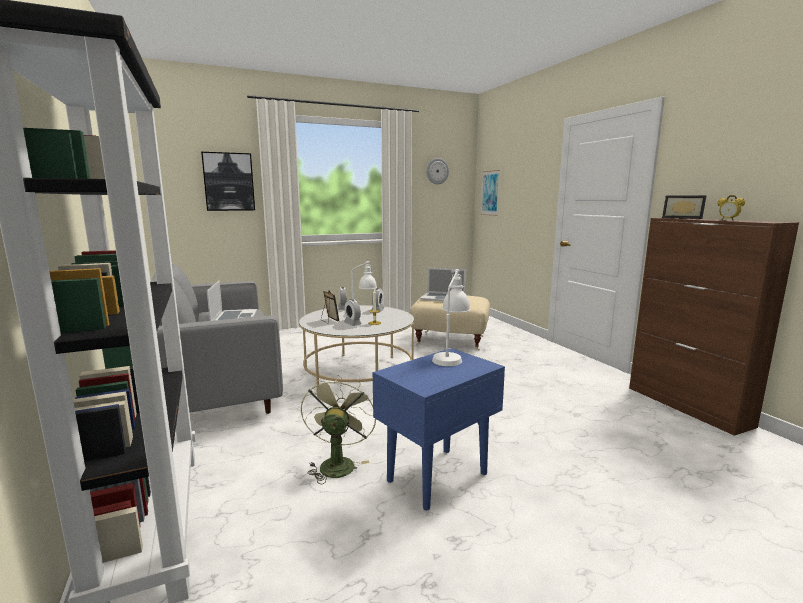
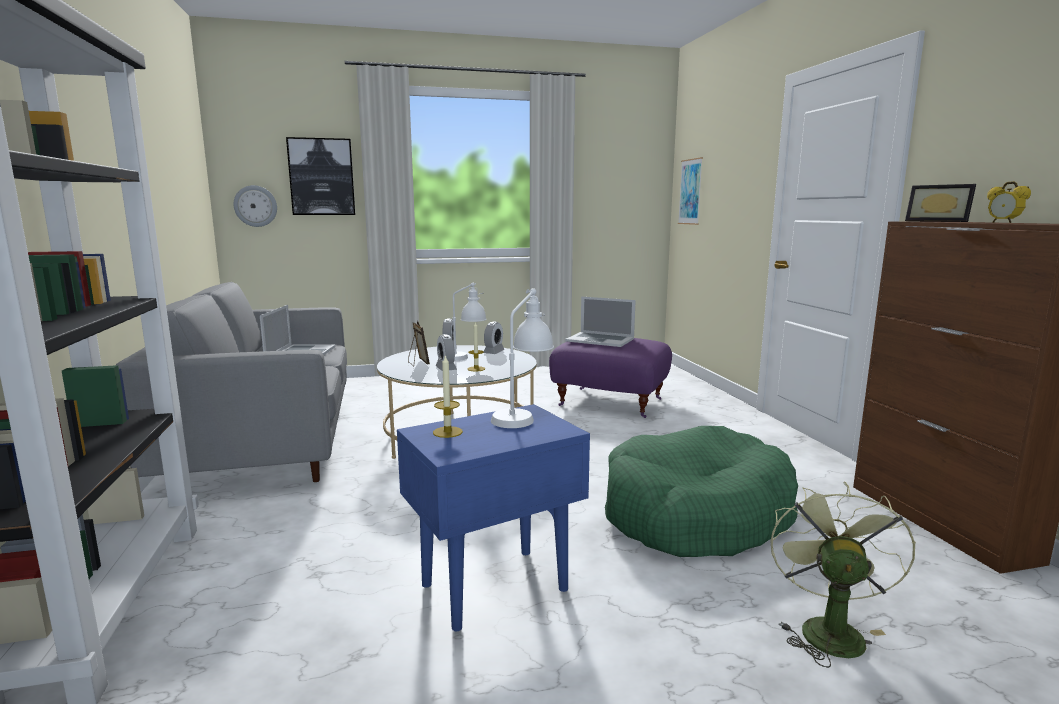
camera: 10 degrees right, 0 degrees up
green fan [301,375,376,484] -> green fan moved to [770,482,916,668]
beige ottoman [410,296,490,350] -> purple ottoman [549,338,672,418]
wall clock [426,158,449,184] -> wall clock moved to [234,185,277,227]
none -> candle [433,355,463,438]
none -> green dog bed [605,426,798,557]

